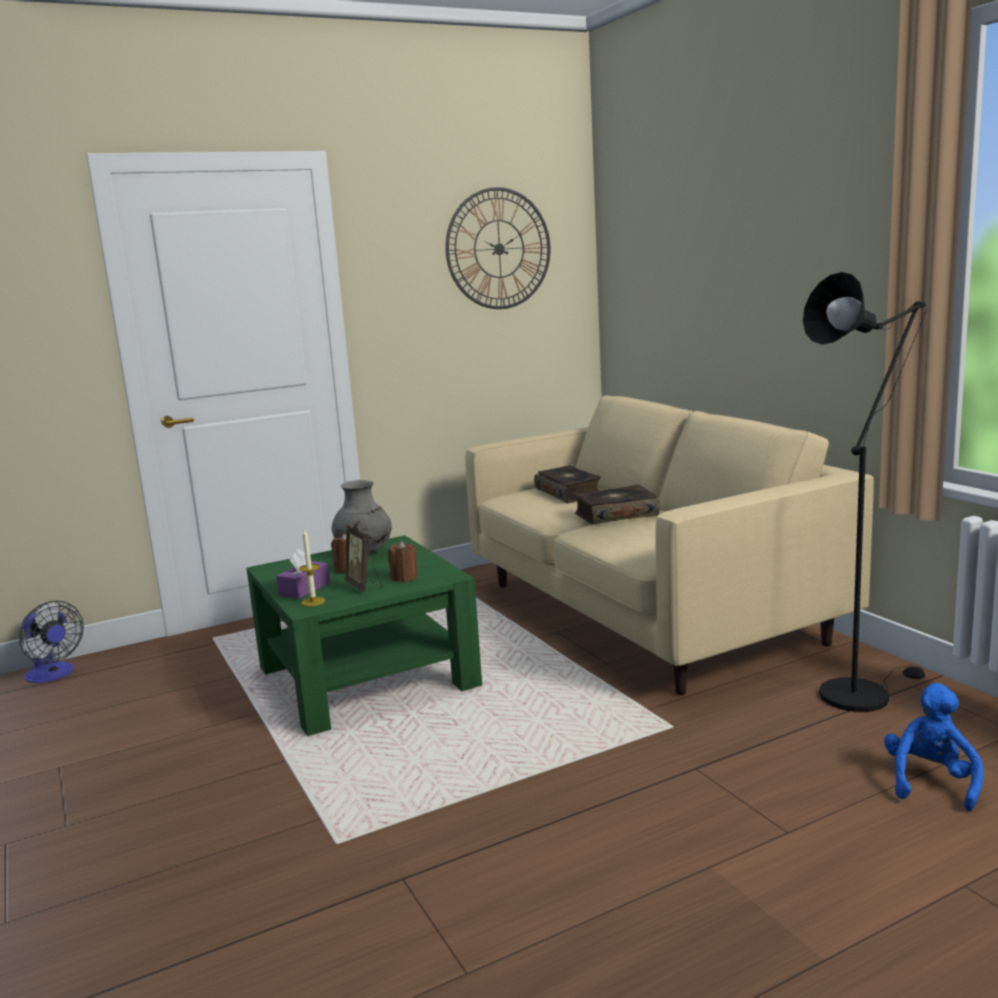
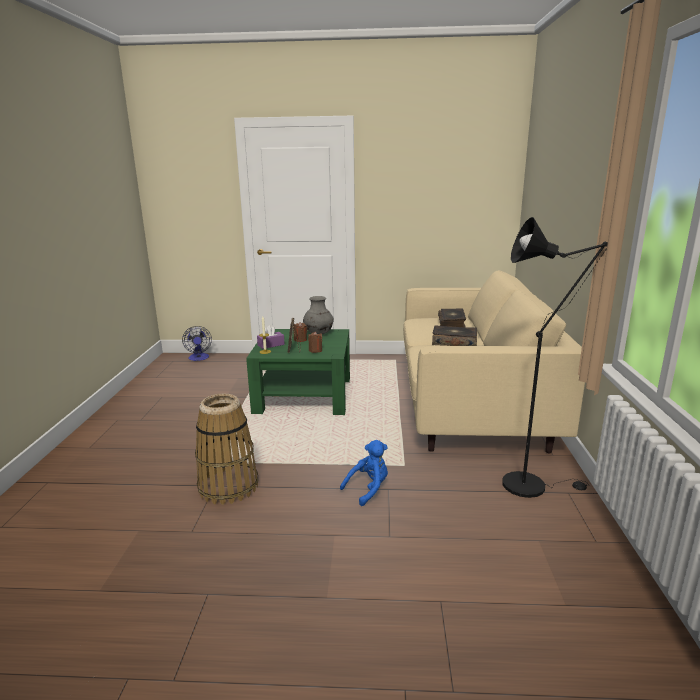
camera: 30 degrees right, 5 degrees up
wall clock [445,187,550,309] -> none
blue plush toy [884,683,984,811] -> blue plush toy moved to [340,440,388,506]
none -> basket [195,394,258,505]

